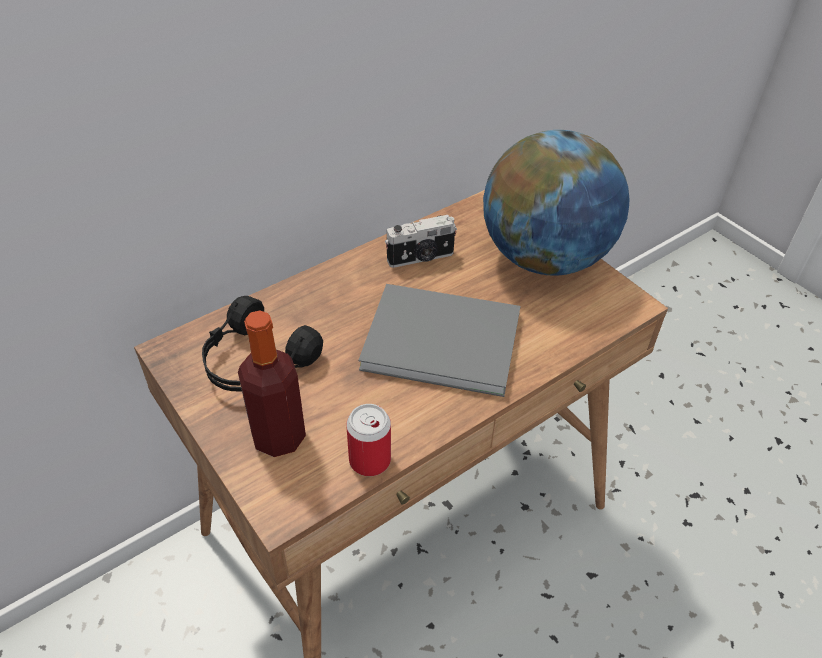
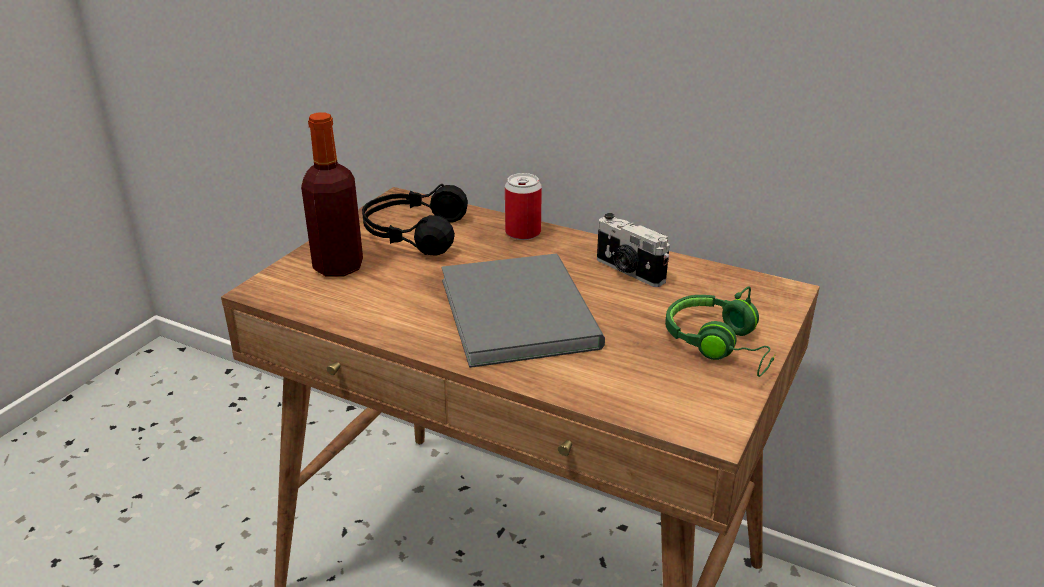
camera: 65 degrees right, 15 degrees down
can [346,404,391,476] -> can moved to [505,173,542,240]
globe [483,130,629,276] -> green headphones [665,286,776,377]

